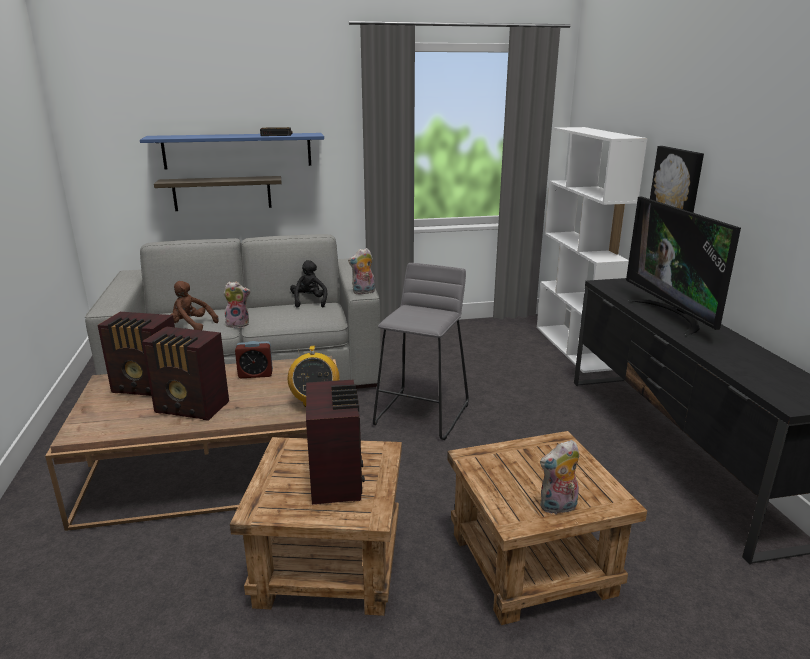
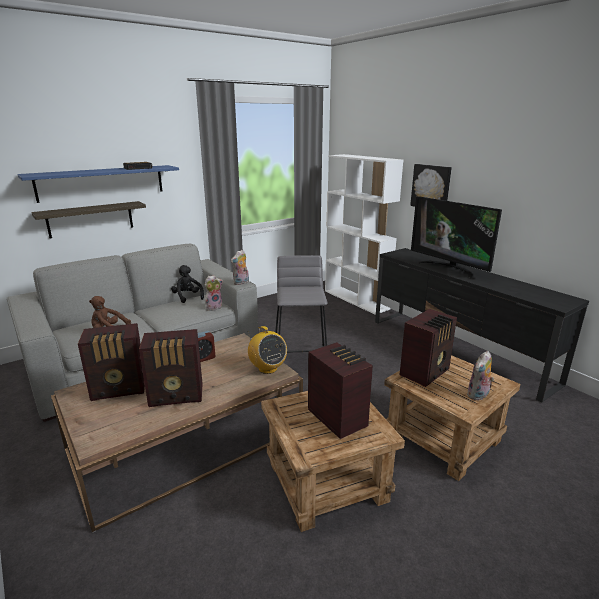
camera: 25 degrees left, 0 degrees up
plush toy [224,282,250,328] -> plush toy moved to [205,275,223,311]
none -> radio [400,309,457,387]

